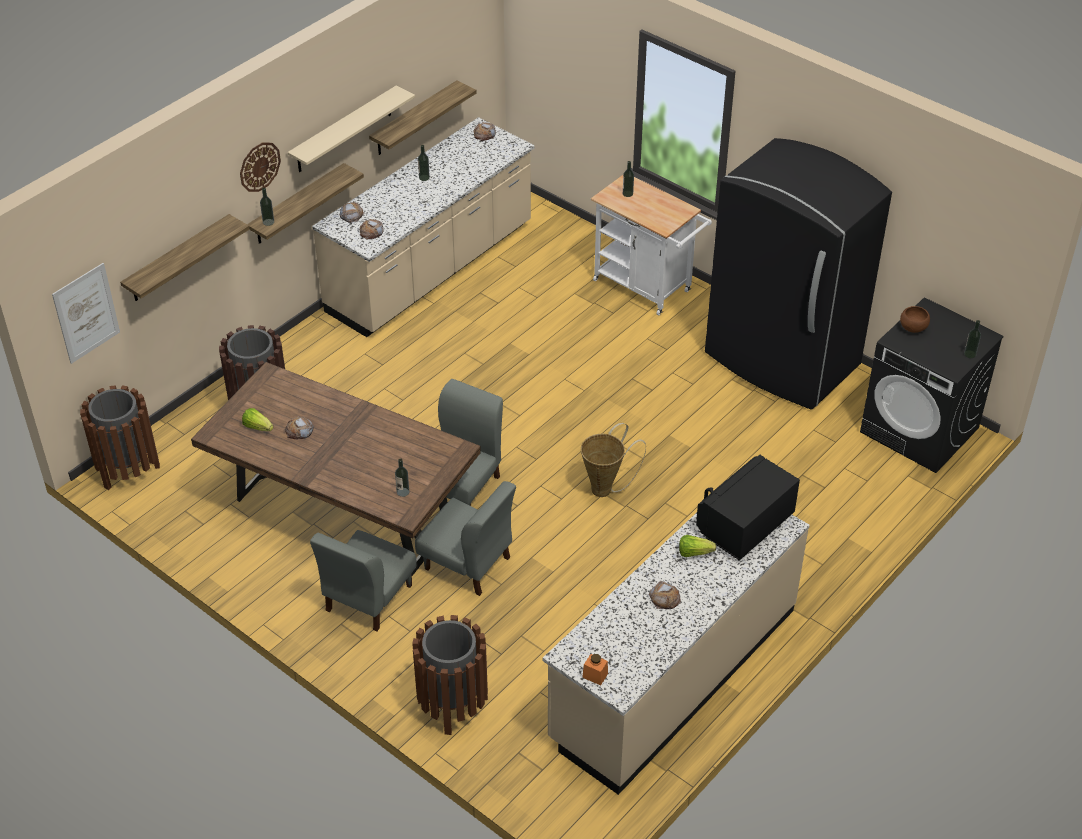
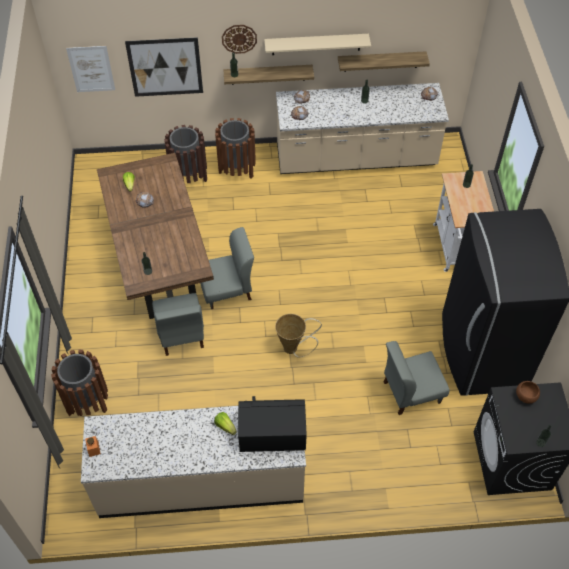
camera: 45 degrees right, 10 degrees up
brown trash can [80,385,160,490] -> brown trash can moved to [215,118,256,179]
shelf [120,214,249,301] -> picture [125,37,203,97]
grey chair [310,530,417,631] -> grey chair moved to [384,341,450,415]
bread [649,581,681,609] -> none

